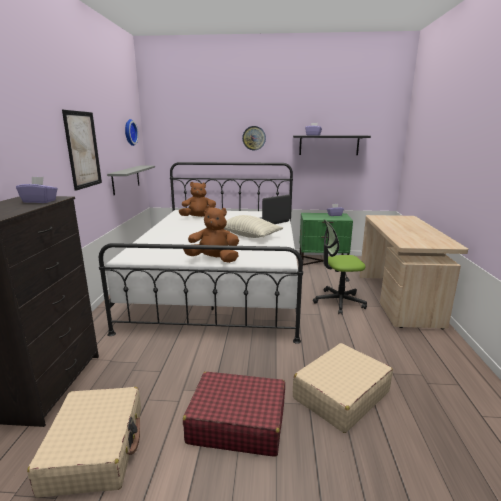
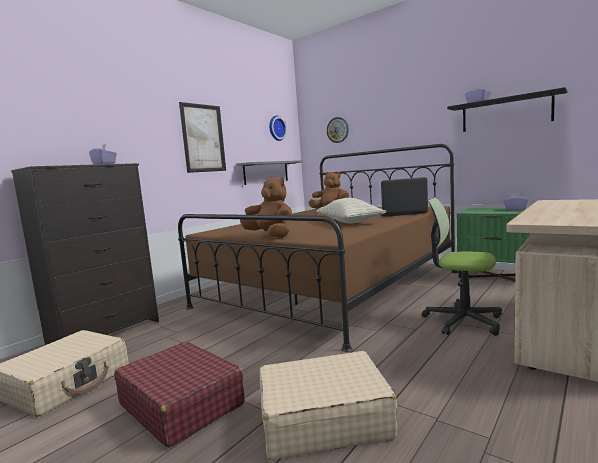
camera: 35 degrees right, 10 degrees down
white bed [99,162,303,344] -> brown bed [178,144,455,352]
wall clock [242,126,266,150] -> wall clock moved to [327,117,349,143]

